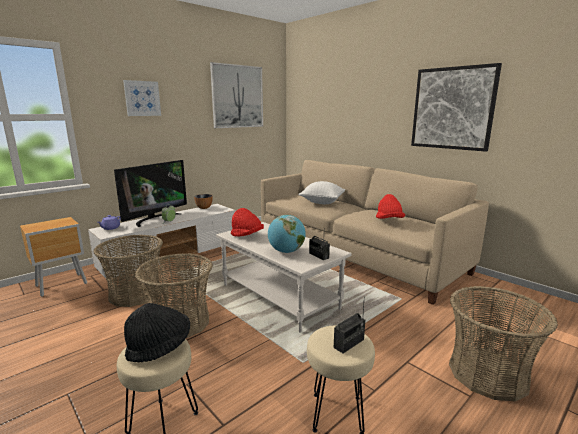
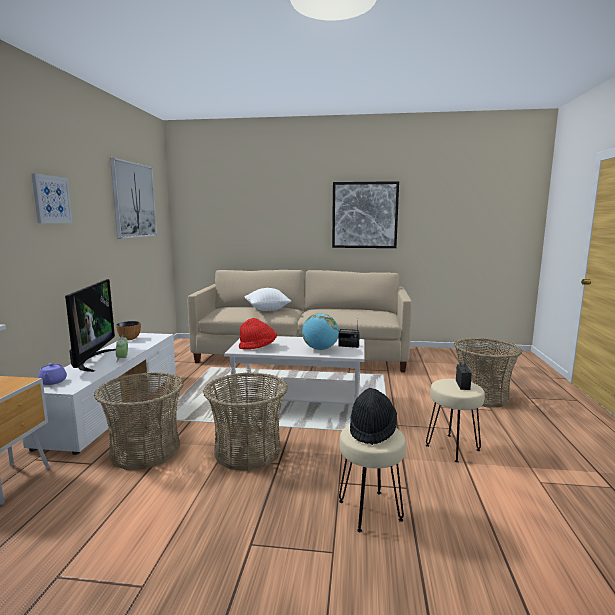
camera: 40 degrees left, 5 degrees down
red hat [376,194,405,219] -> none

